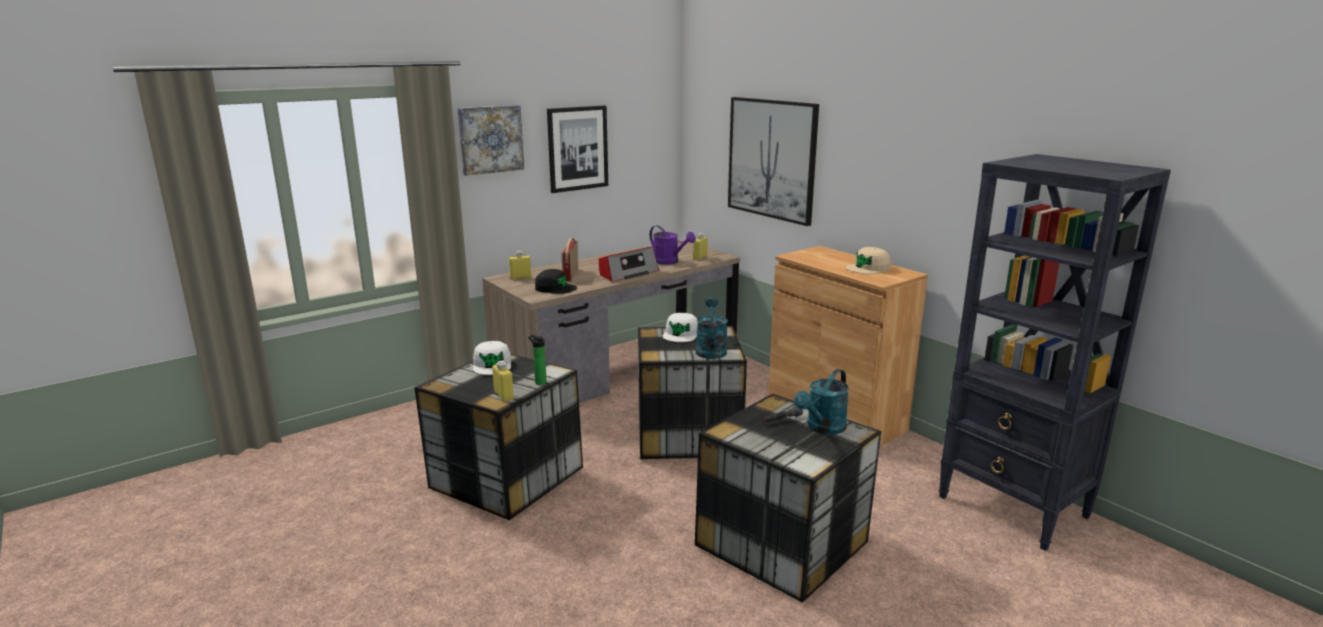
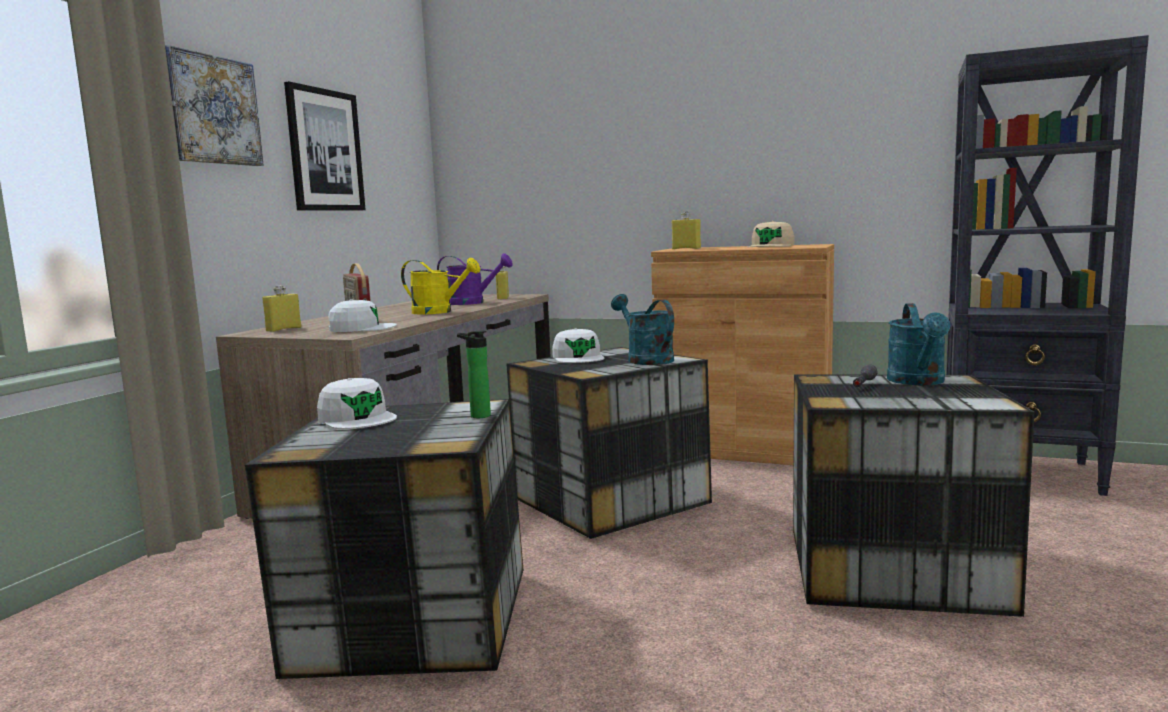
camera: 30 degrees left, 10 degrees down
yellow bottle [492,361,514,401] -> yellow bottle moved to [672,211,701,249]
black cap [535,269,577,294] -> white cap [328,299,397,332]
radio [599,247,659,282] -> yellow watering can [401,258,481,314]
picture [728,97,819,226] -> none

